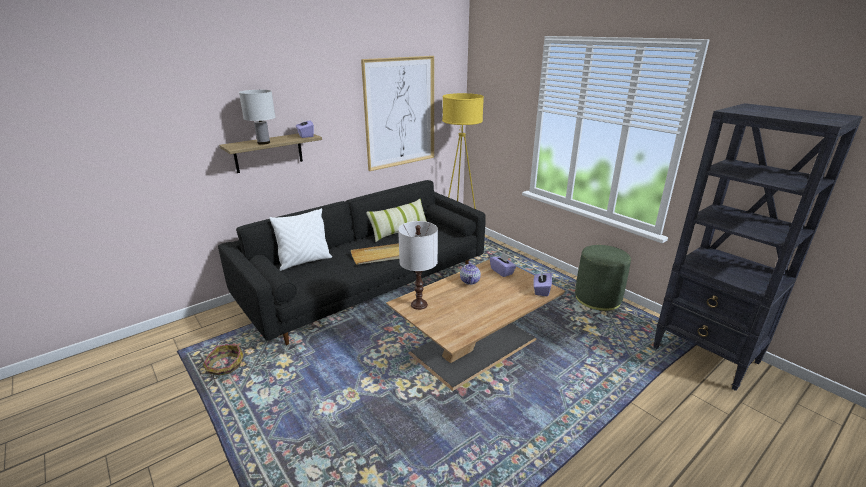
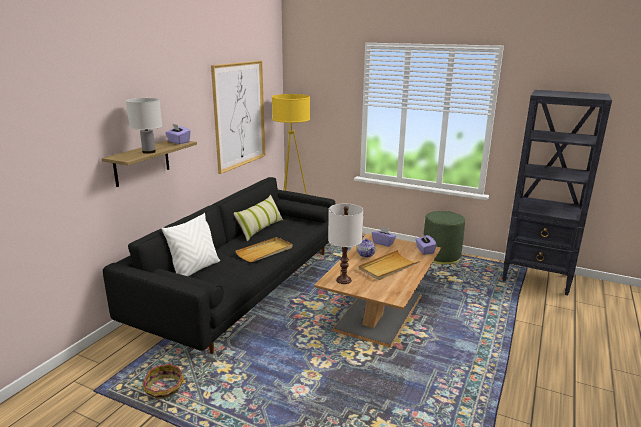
camera: 25 degrees left, 5 degrees down
none -> beige tray [359,250,420,280]

